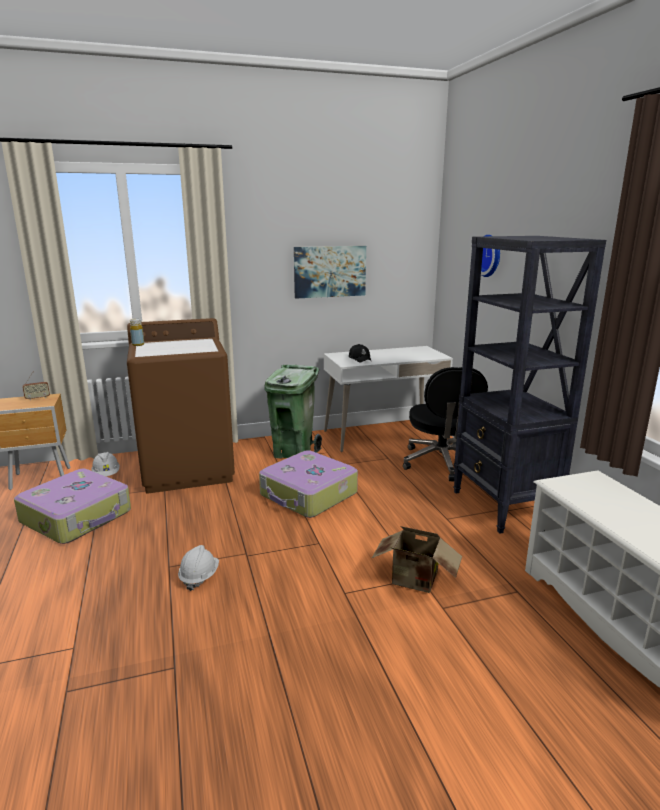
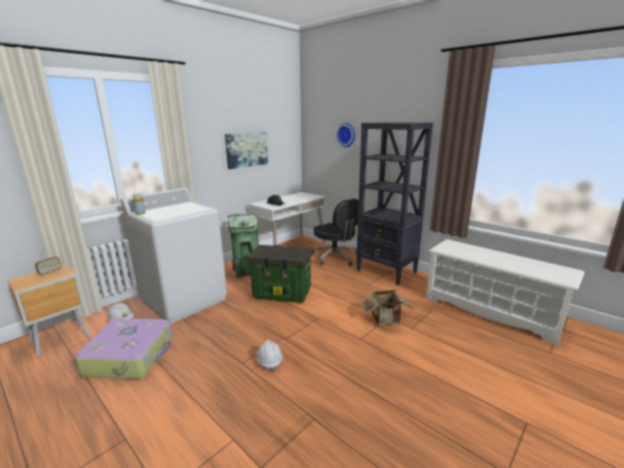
camera: 30 degrees left, 0 degrees up
brown washing machine [127,318,235,493] -> white washing machine [121,188,227,324]
suitcase [259,450,358,518] -> storage box [247,245,312,303]

